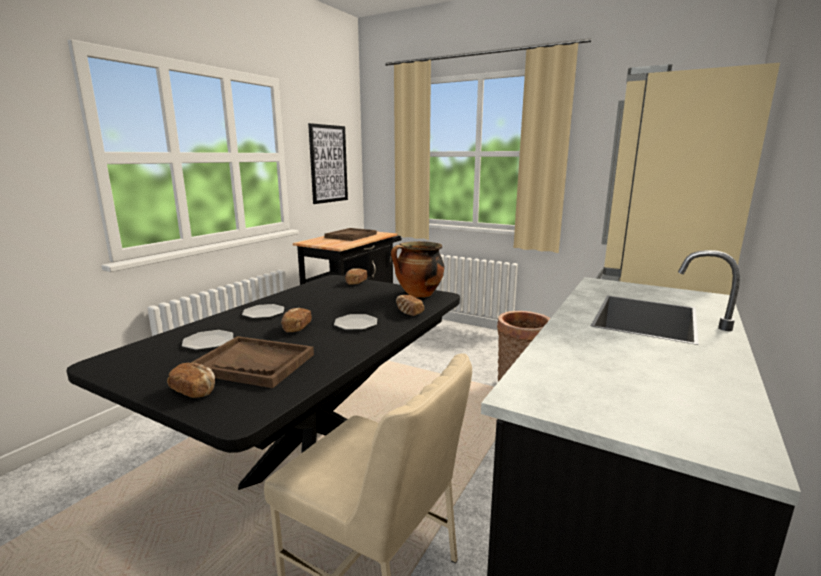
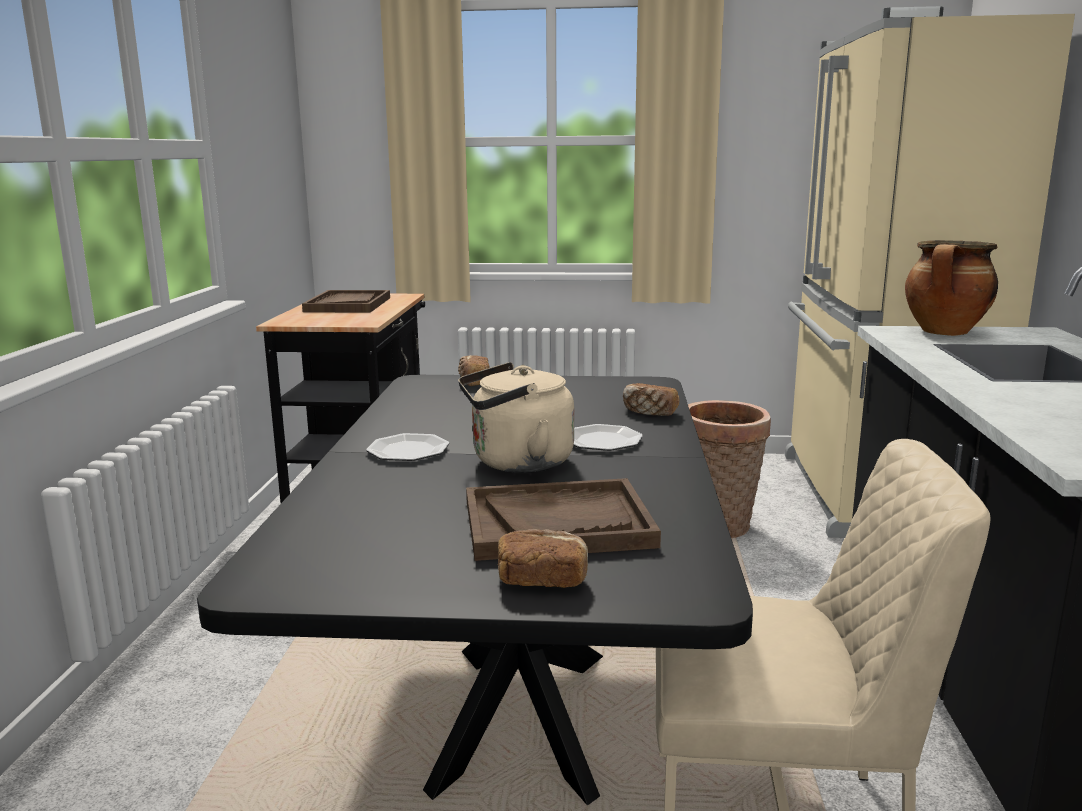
camera: 25 degrees left, 0 degrees up
plate [182,330,233,350] -> none
bread [281,308,312,332] -> beige kettle [458,362,574,473]
picture [308,123,348,204] -> none
cooking pot [391,241,444,298] -> cooking pot moved to [905,240,998,336]

